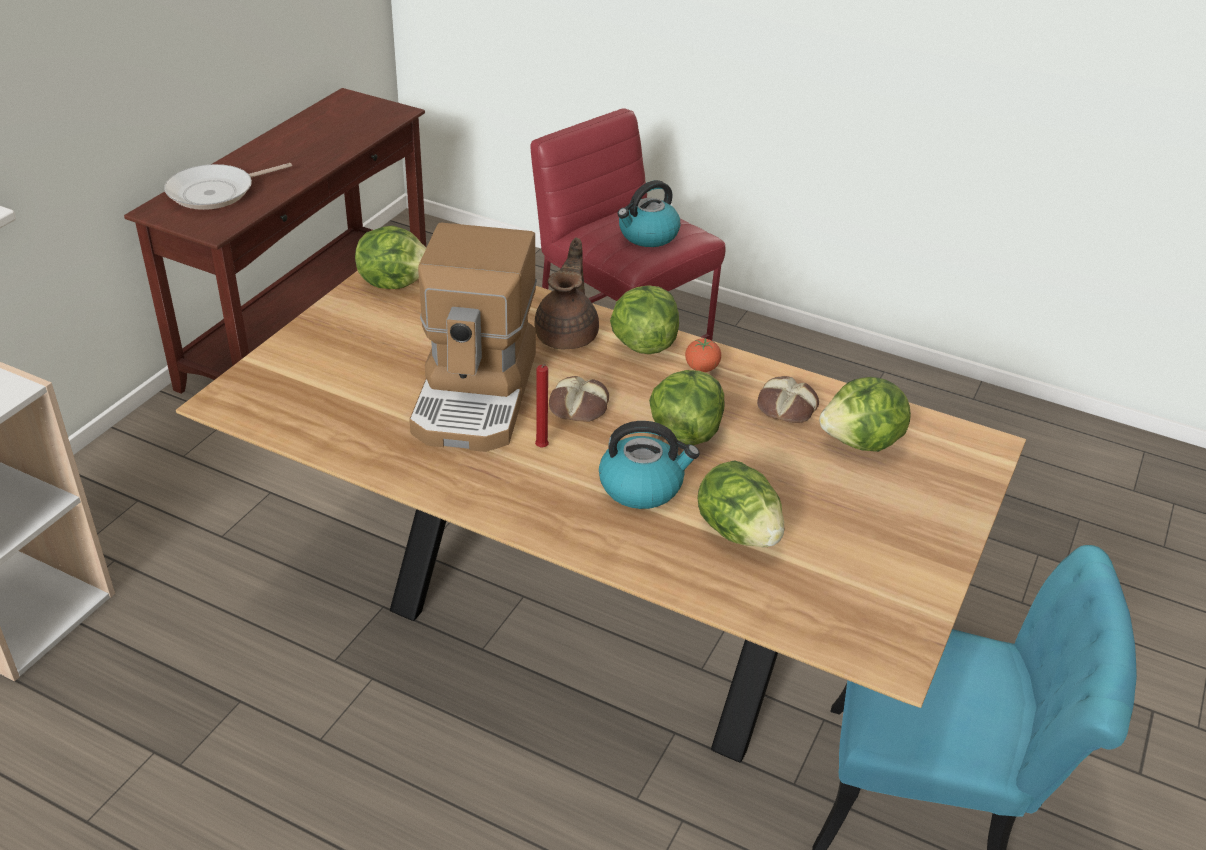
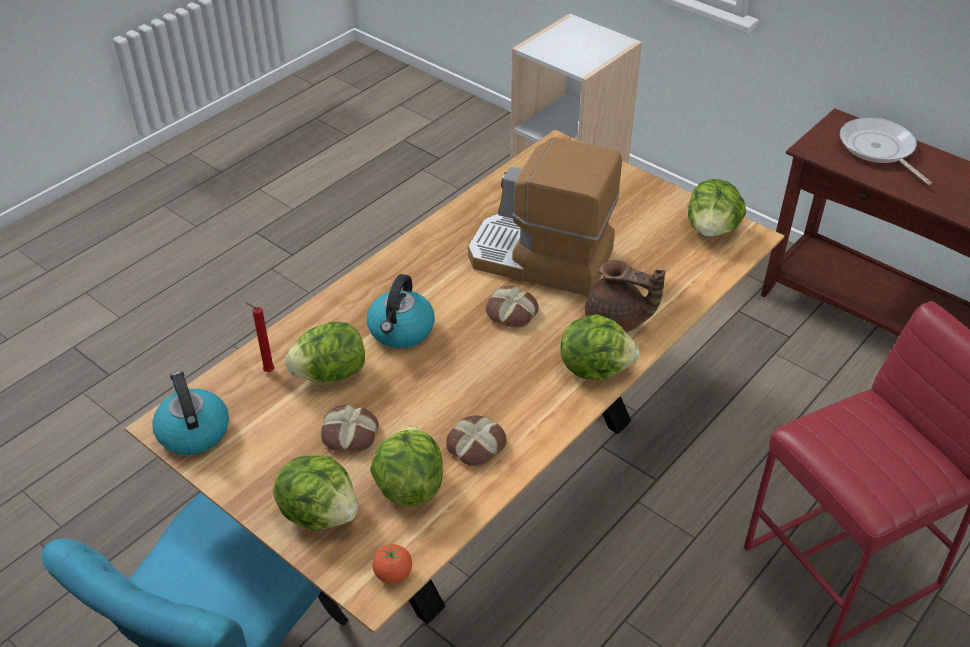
camera: 105 degrees right, 5 degrees up
red candle [535,364,549,448] -> red candle moved to [246,302,275,372]
kettle [618,180,680,247] -> kettle moved to [152,371,229,455]
lettuce [649,370,724,445] -> lettuce moved to [273,455,358,530]
tomato [685,338,721,372] -> tomato moved to [372,544,412,584]
none -> bread [321,405,379,452]

